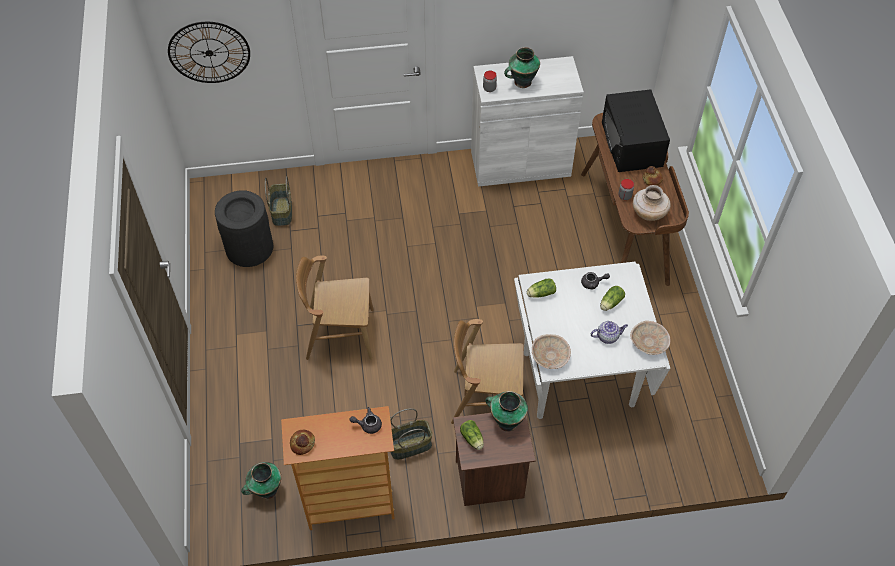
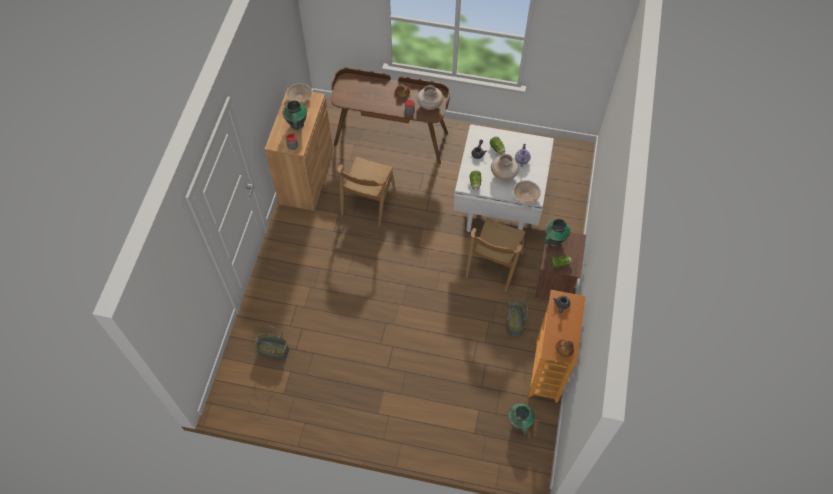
camera: 70 degrees left, 5 degrees up
wall clock [168,22,250,83] -> none
black trash can [215,190,273,267] -> none
brown chair [296,256,374,360] -> brown chair moved to [338,156,396,226]
white cabinet [471,56,584,187] -> brown cabinet [264,88,333,211]
black microwave [602,89,670,172] -> none
beige bowl [630,321,670,355] -> beige bowl moved to [286,83,312,103]
none -> beige vase [491,154,519,181]

